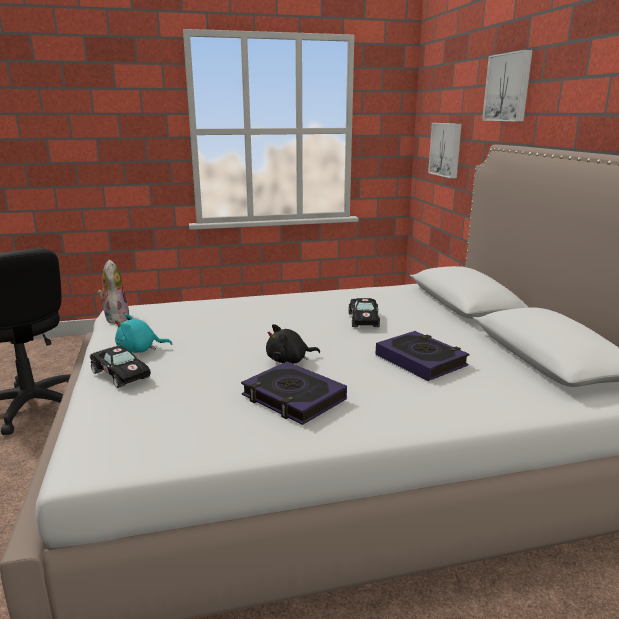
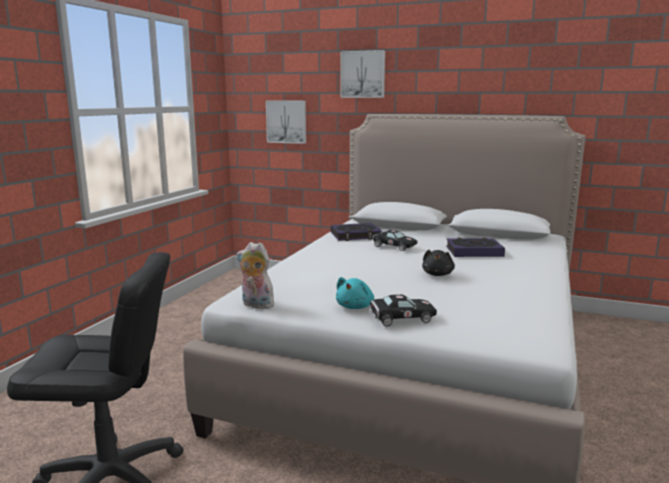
camera: 55 degrees left, 5 degrees down
book [241,361,347,425] -> book moved to [331,223,382,241]

